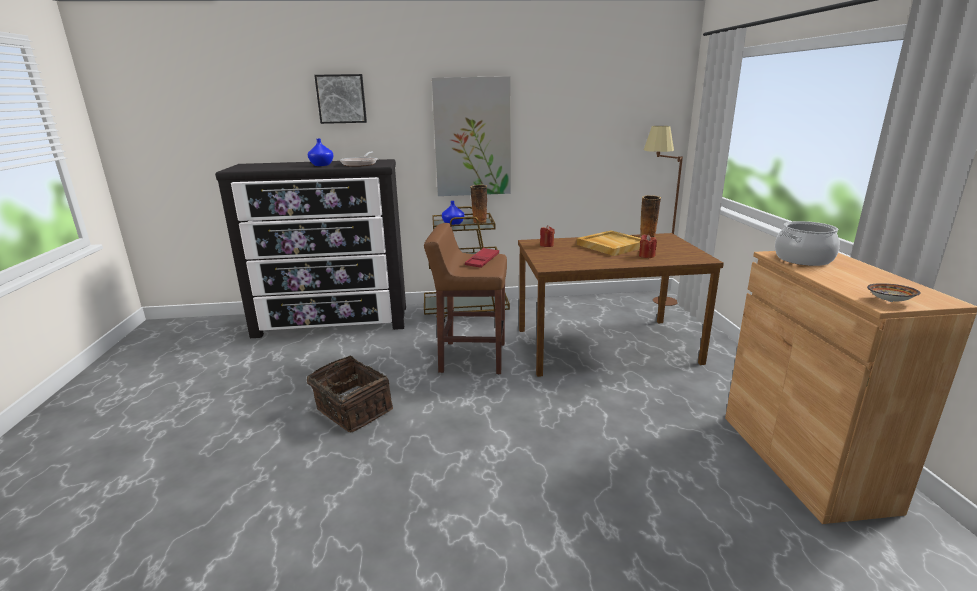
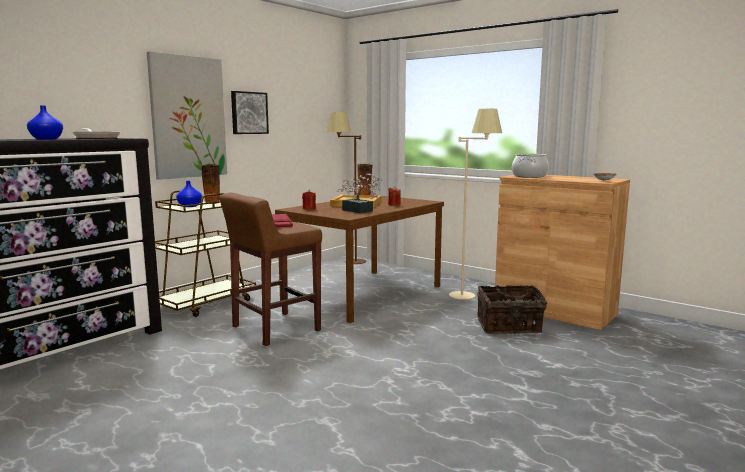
camera: 45 degrees left, 10 degrees down
basket [307,356,393,432] -> basket moved to [477,285,547,334]
picture [314,74,367,124] -> picture moved to [231,91,269,134]
none -> potted plant [337,173,382,213]
none -> beige floor lamp [449,109,502,300]

